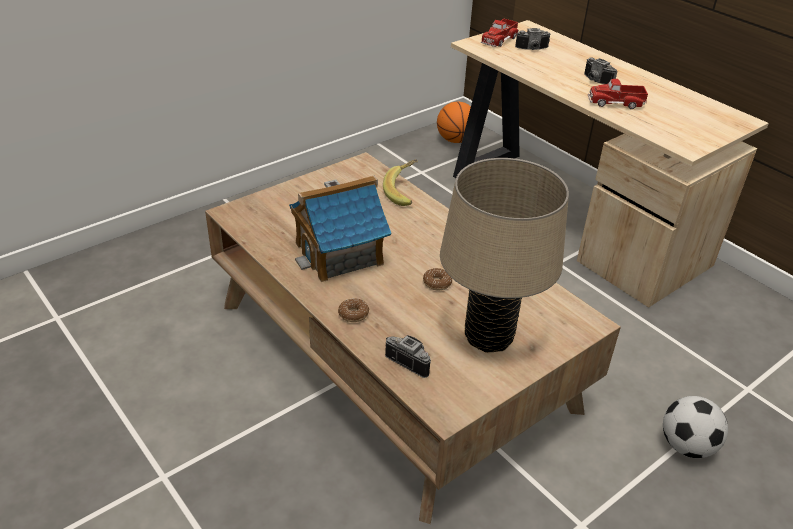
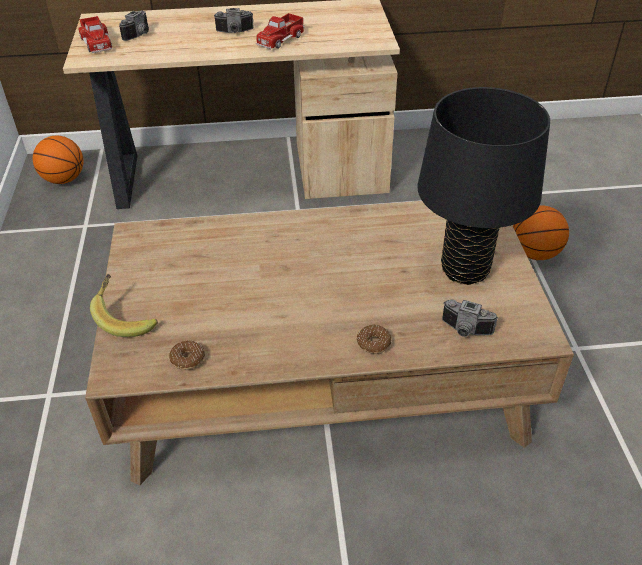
camera: 55 degrees left, 5 degrees up
toy house [289,176,392,282] -> none
banana [383,159,418,206] -> banana moved to [90,274,158,337]
camera [385,335,431,378] -> camera turned 135 degrees counterclockwise [442,299,498,337]
donut [423,268,452,290] -> donut moved to [169,341,205,370]
beige table lamp [440,158,569,353] -> black table lamp [417,87,550,285]
football [663,396,728,458] -> basketball [513,205,569,260]

